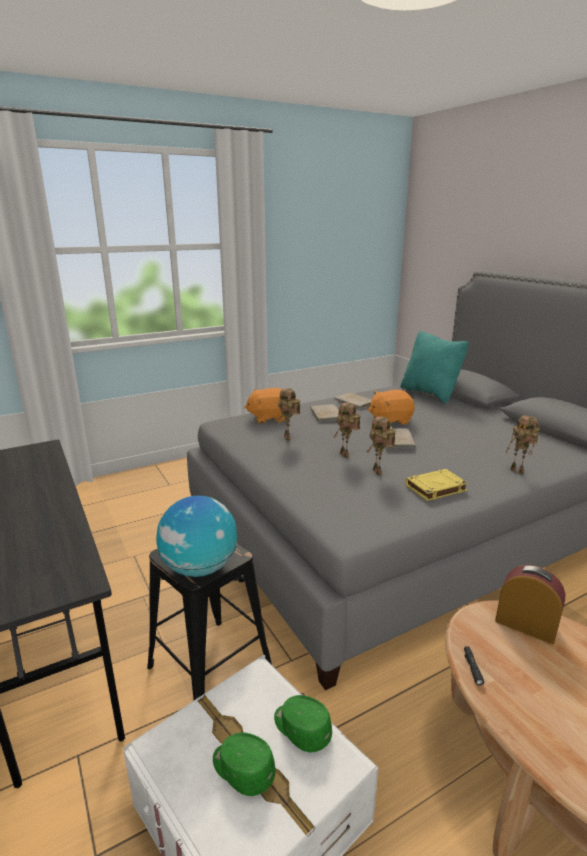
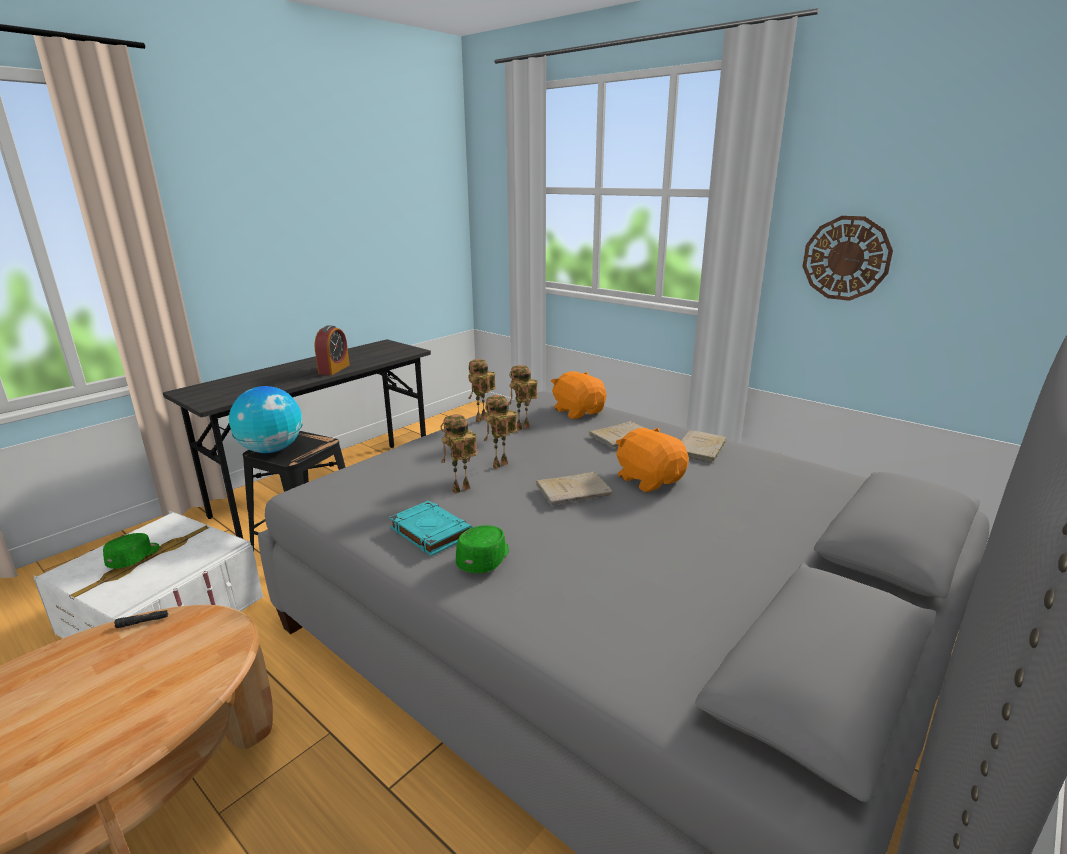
camera: 70 degrees right, 0 degrees up
green cap [274,695,332,752] -> green cap moved to [456,525,509,573]
turquoise pillow [400,330,469,404] -> none
yellow book [405,469,468,501] -> turquoise book [389,500,473,556]
alarm clock [495,565,566,644] -> alarm clock moved to [314,325,350,375]
toy robot [505,415,540,474] -> toy robot moved to [468,359,496,422]
none -> wall clock [803,216,893,301]

